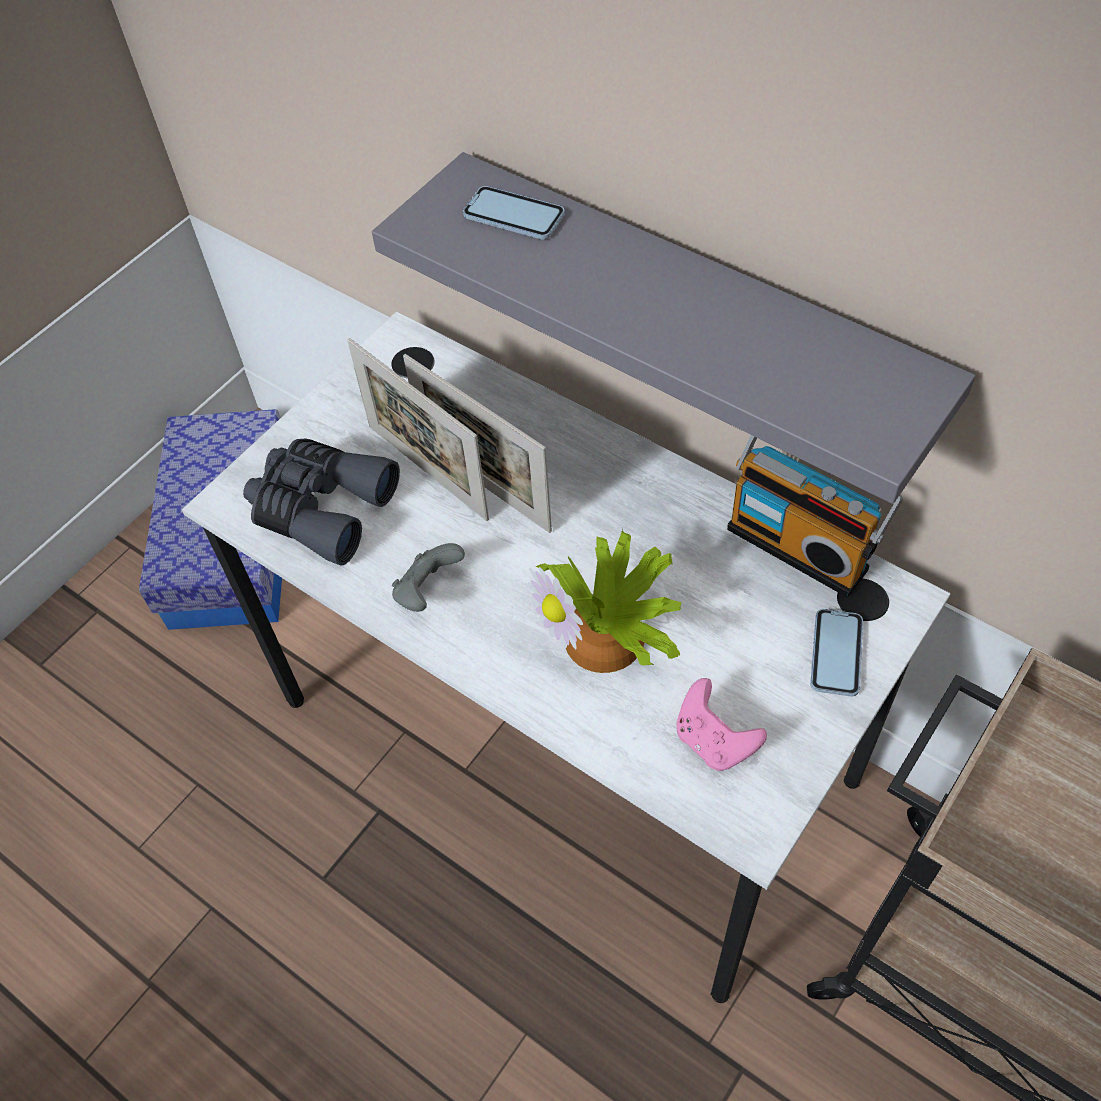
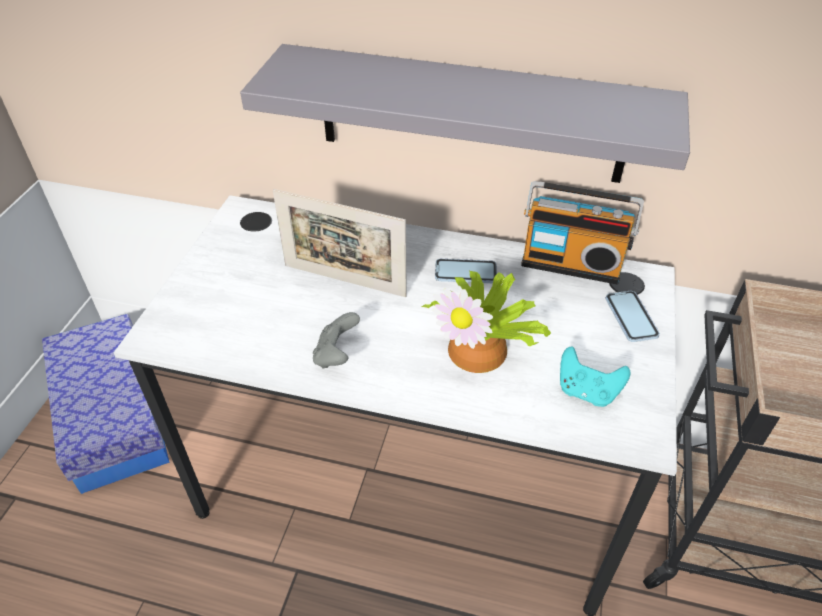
camera: 25 degrees left, 10 degrees down
grey binoculars [243,438,400,566] -> none
picture frame [347,338,489,521] -> none
phone [463,186,565,240] -> phone moved to [435,259,497,283]
pink game controller [676,678,767,771] -> turquoise game controller [560,347,630,407]

